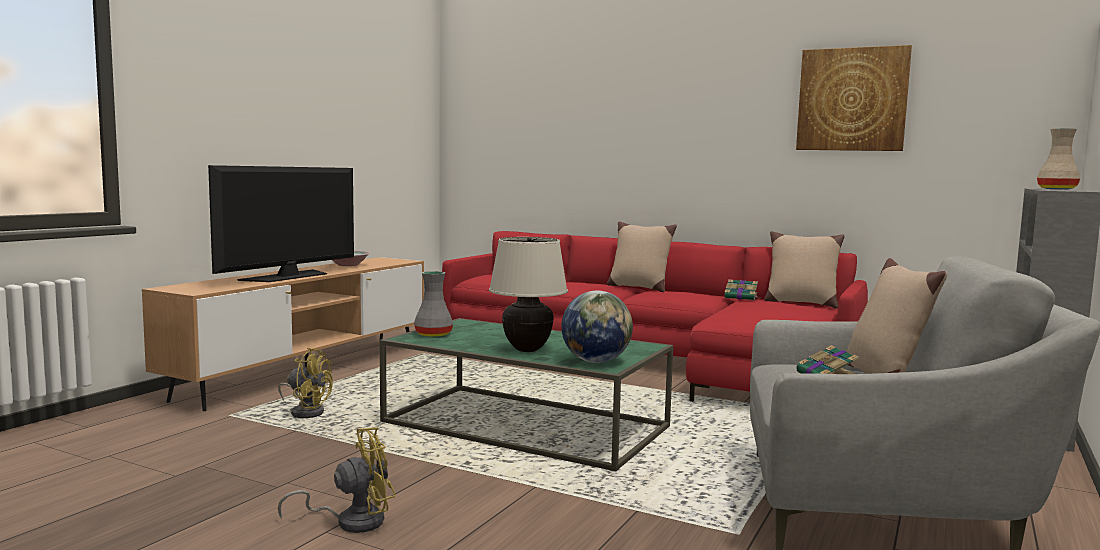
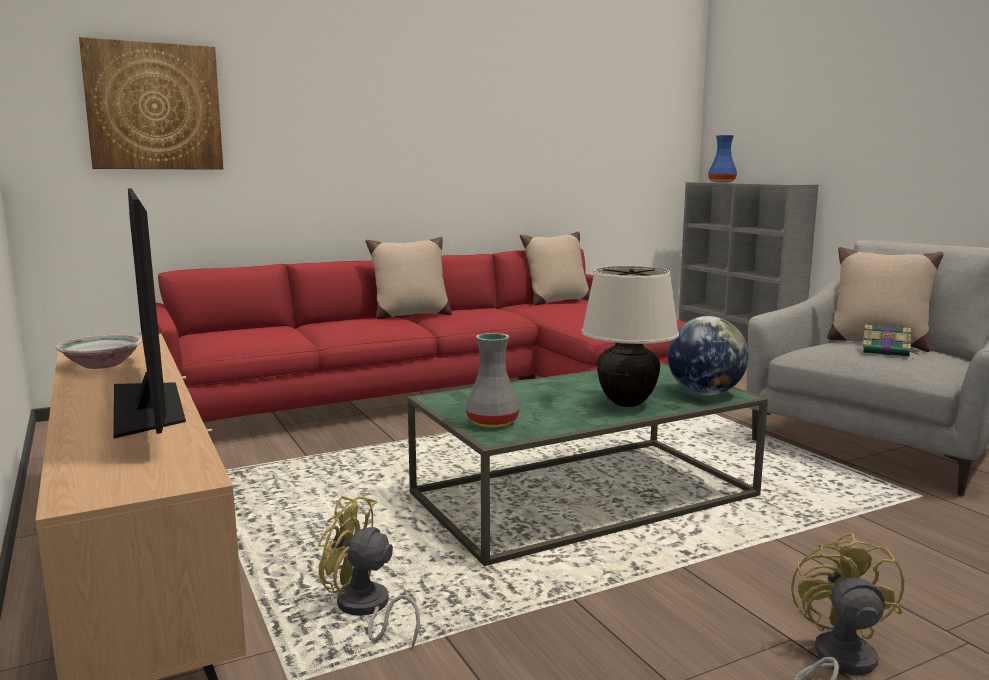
camera: 55 degrees left, 5 degrees up
yellow fan [278,348,333,418] -> yellow fan turned 120 degrees counterclockwise [318,496,420,649]
book [724,279,761,300] -> none
picture [796,45,912,151] -> picture moved to [79,37,223,170]
beige vase [1037,129,1080,189] -> blue vase [708,135,737,182]

